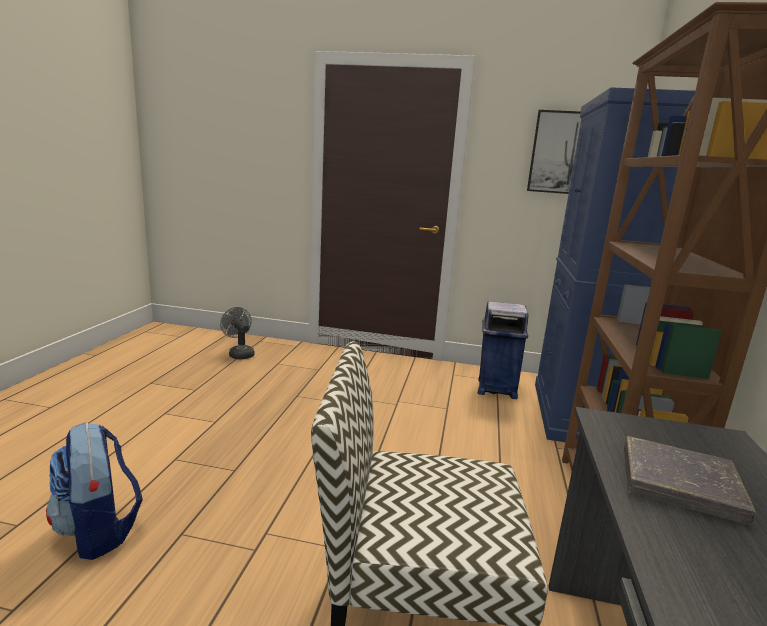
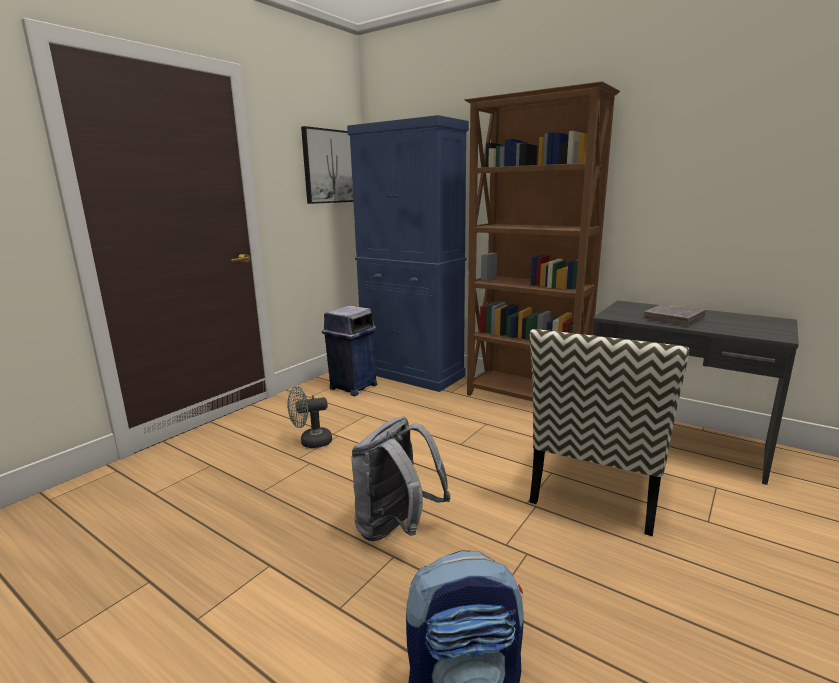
camera: 65 degrees left, 0 degrees up
grey fan [220,307,254,360] -> grey fan moved to [287,386,332,448]
none -> grey backpack [351,417,450,541]

